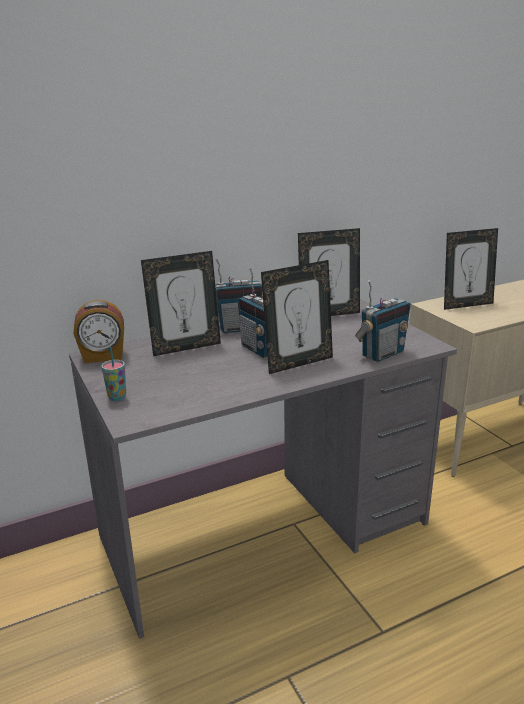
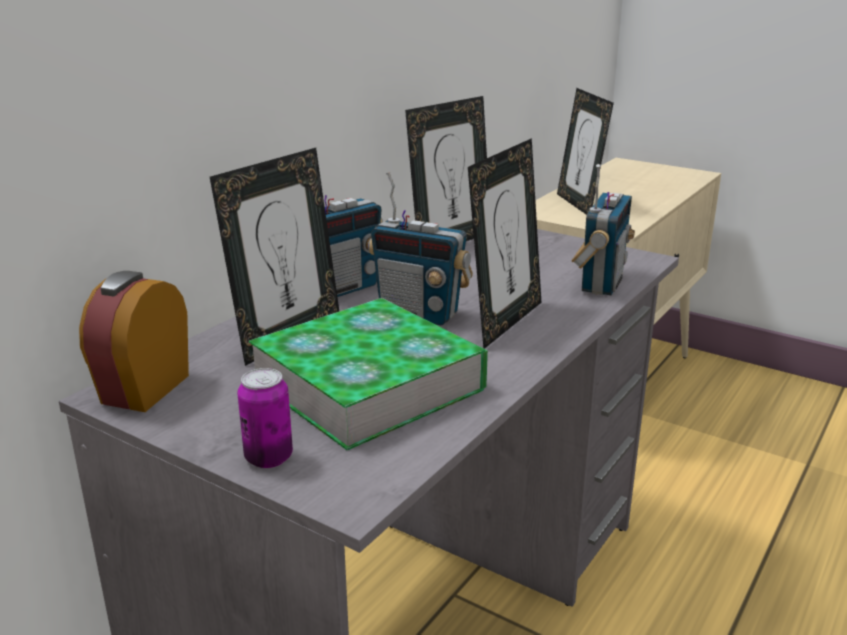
camera: 30 degrees left, 0 degrees up
alarm clock [74,300,124,363] -> alarm clock turned 150 degrees clockwise [79,271,189,412]
cup [101,347,126,401] -> can [237,368,293,468]
picture frame [444,228,498,310] -> picture frame turned 120 degrees clockwise [557,88,614,215]
none -> book [249,298,488,450]

